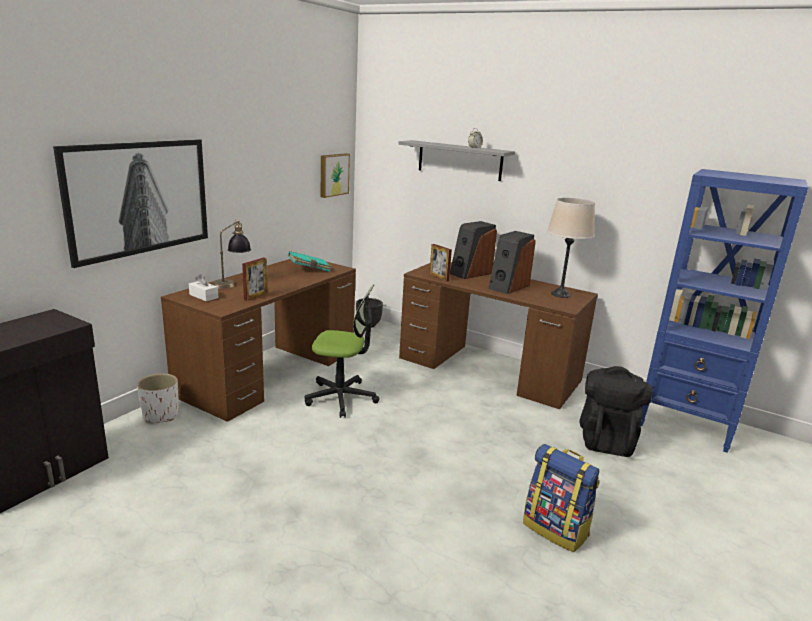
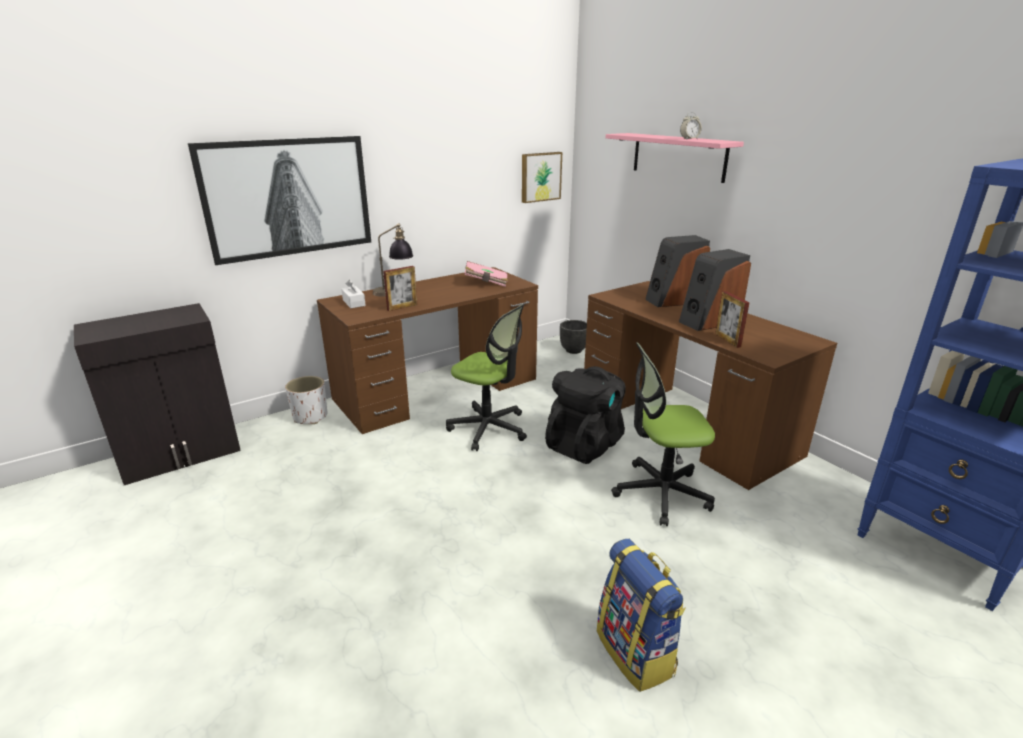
camera: 25 degrees right, 5 degrees up
turquoise book [288,251,332,272] -> pink book [464,261,508,287]
grey shelf [398,140,515,181] -> pink shelf [606,133,744,183]
picture frame [429,244,452,282] -> picture frame moved to [715,291,749,348]
beige table lamp [547,198,595,298] -> none
black backpack [580,366,652,457] -> black backpack moved to [545,366,626,464]
none -> office chair [611,342,715,526]

